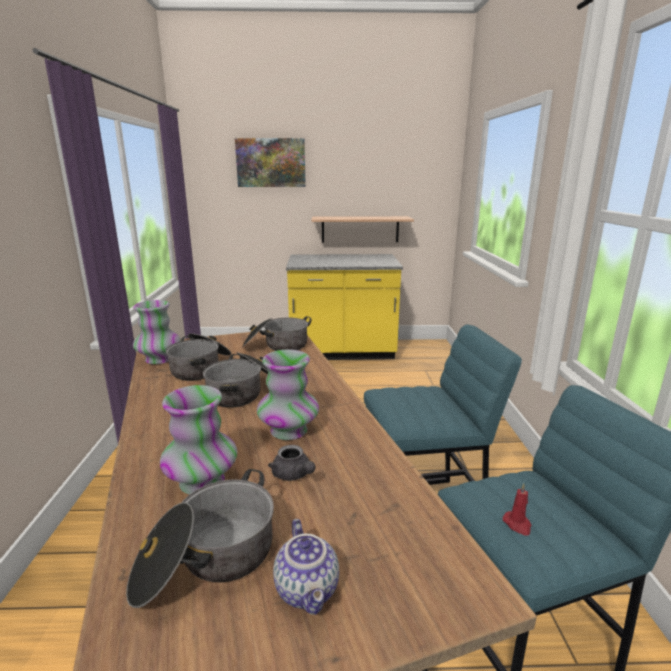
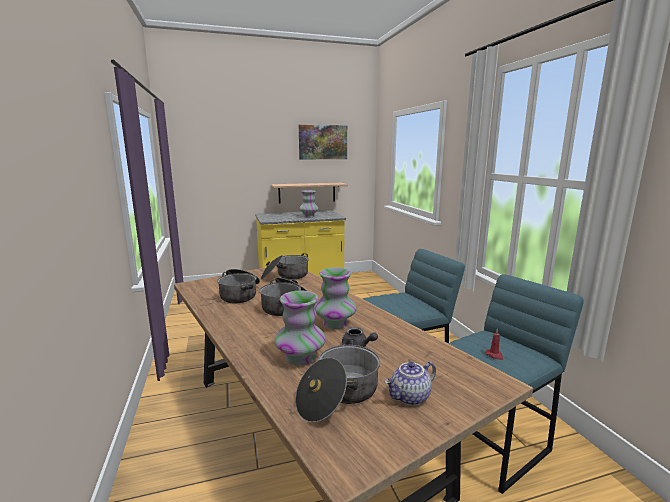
camera: 15 degrees left, 5 degrees down
vase [133,300,181,364] -> vase moved to [299,190,319,218]
picture [235,138,306,187] -> picture moved to [299,125,347,159]
teapot [273,519,339,615] -> teapot turned 90 degrees clockwise [385,362,436,406]

